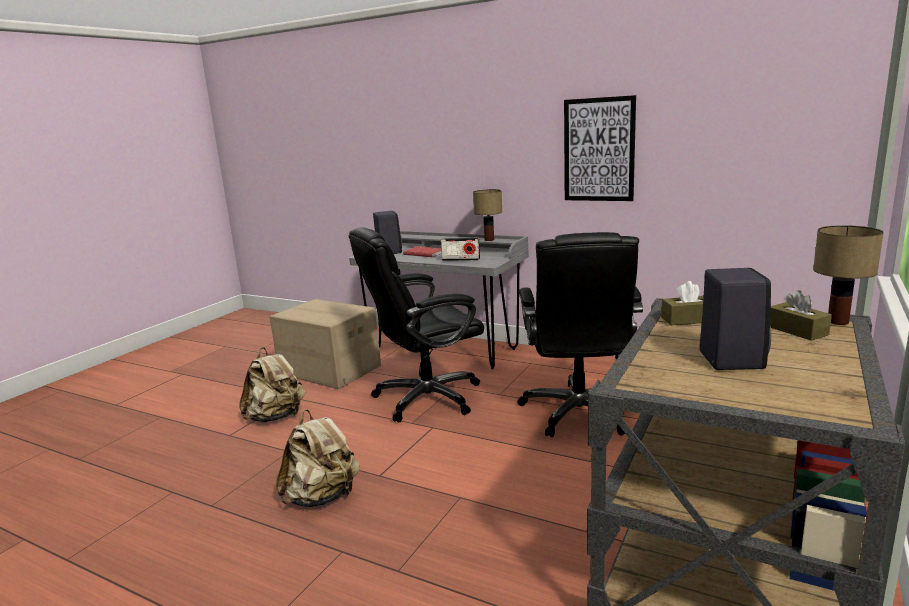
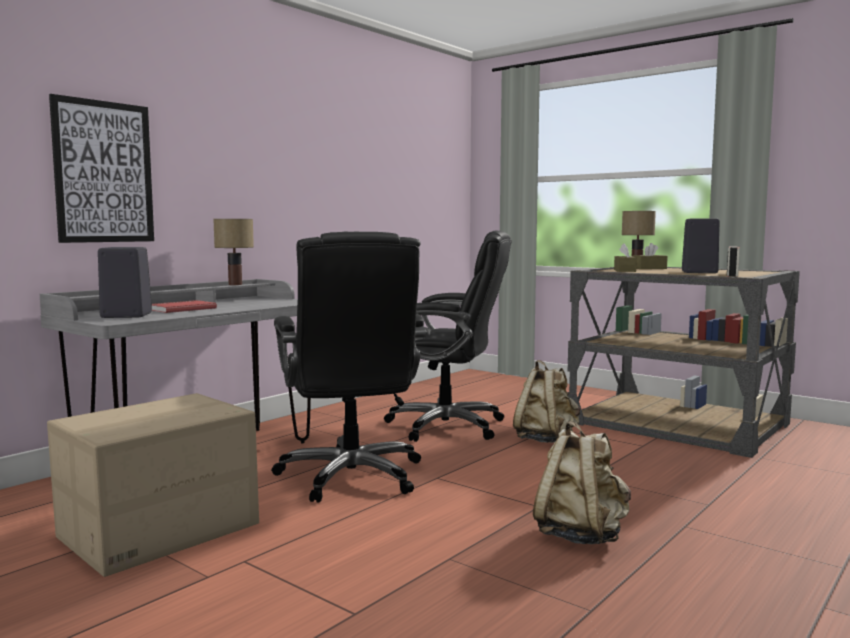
camera: 80 degrees left, 10 degrees down
beige backpack [239,347,305,423] -> beige backpack moved to [513,360,580,443]
radio [441,238,480,261] -> radio moved to [727,246,740,277]
picture [564,95,636,201] -> picture moved to [49,94,154,243]

